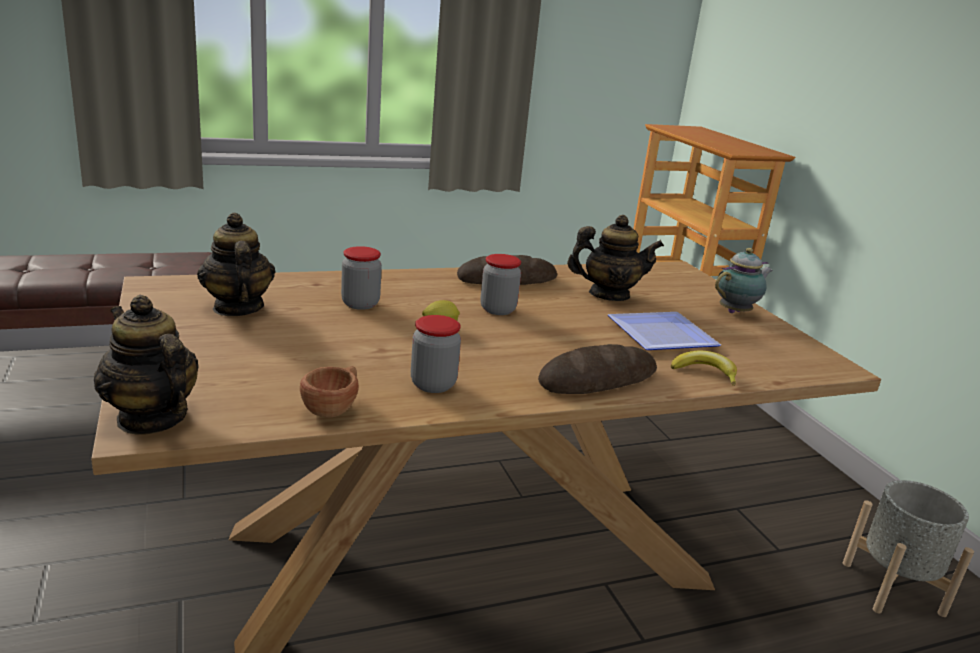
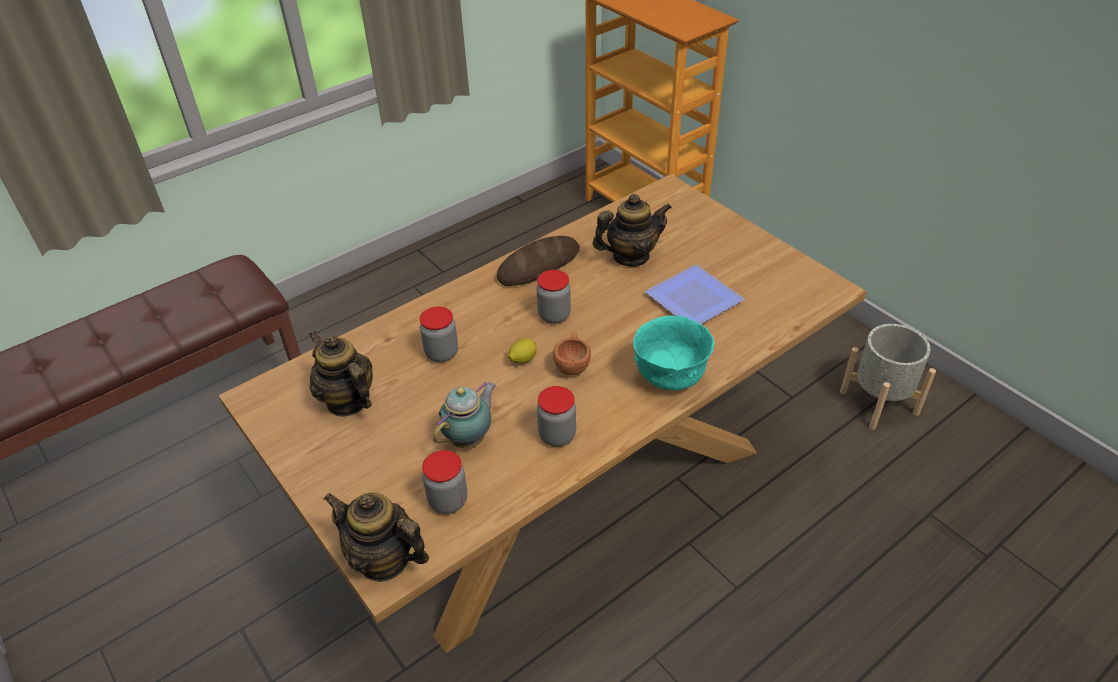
camera: 15 degrees left, 20 degrees up
brown cup [300,366,359,418] -> brown cup moved to [553,333,591,376]
bread [538,344,657,394] -> turquoise bowl [633,315,714,390]
banana [671,351,737,386] -> none
teapot [715,248,773,313] -> teapot moved to [433,382,496,448]
none -> jar [422,450,467,514]

